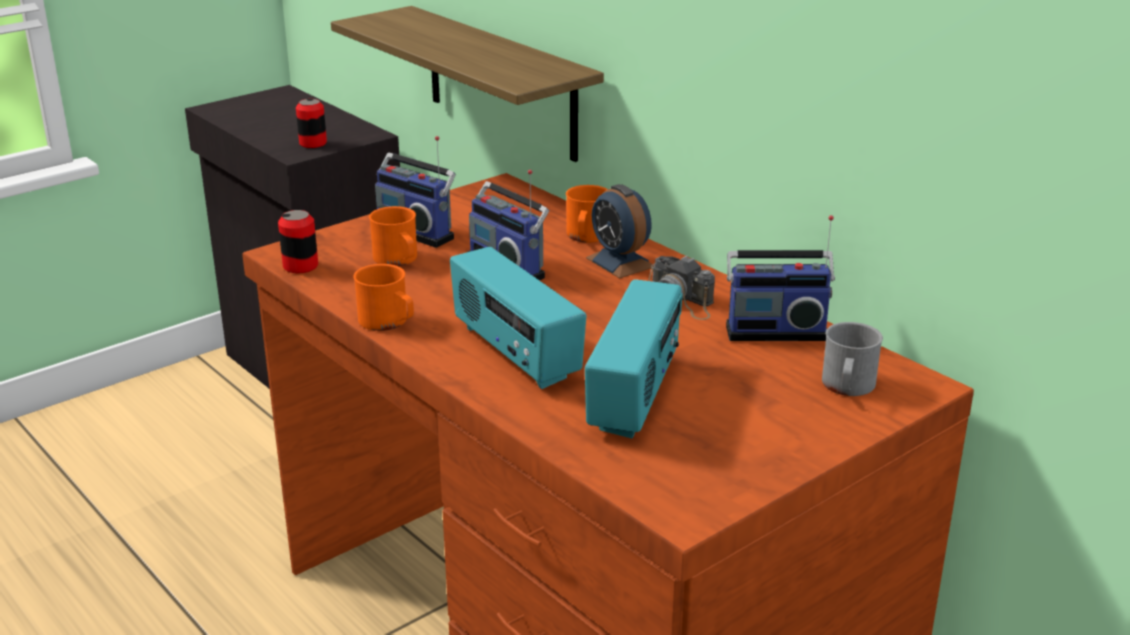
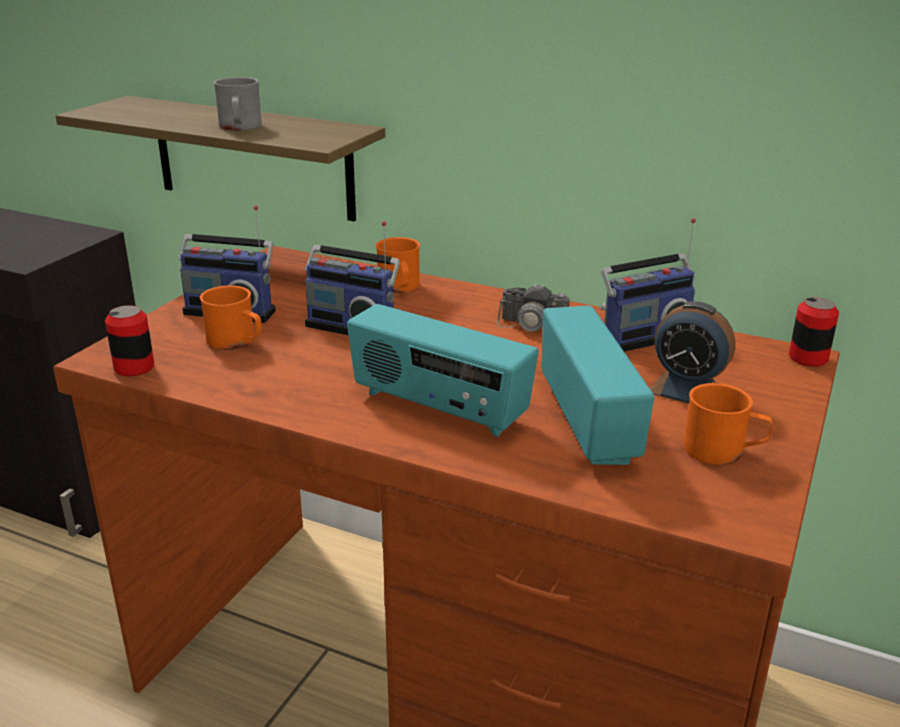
camera: 25 degrees left, 0 degrees up
can [296,99,327,148] -> can moved to [789,298,839,367]
orange mug [353,264,414,331] -> orange mug moved to [683,383,773,465]
alarm clock [586,184,654,278] -> alarm clock moved to [650,301,736,404]
grey mug [822,322,883,396] -> grey mug moved to [213,77,262,131]

